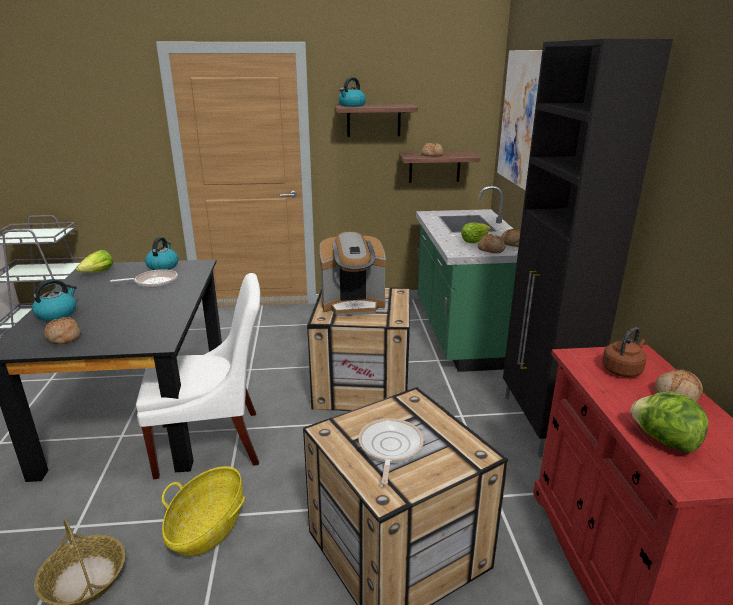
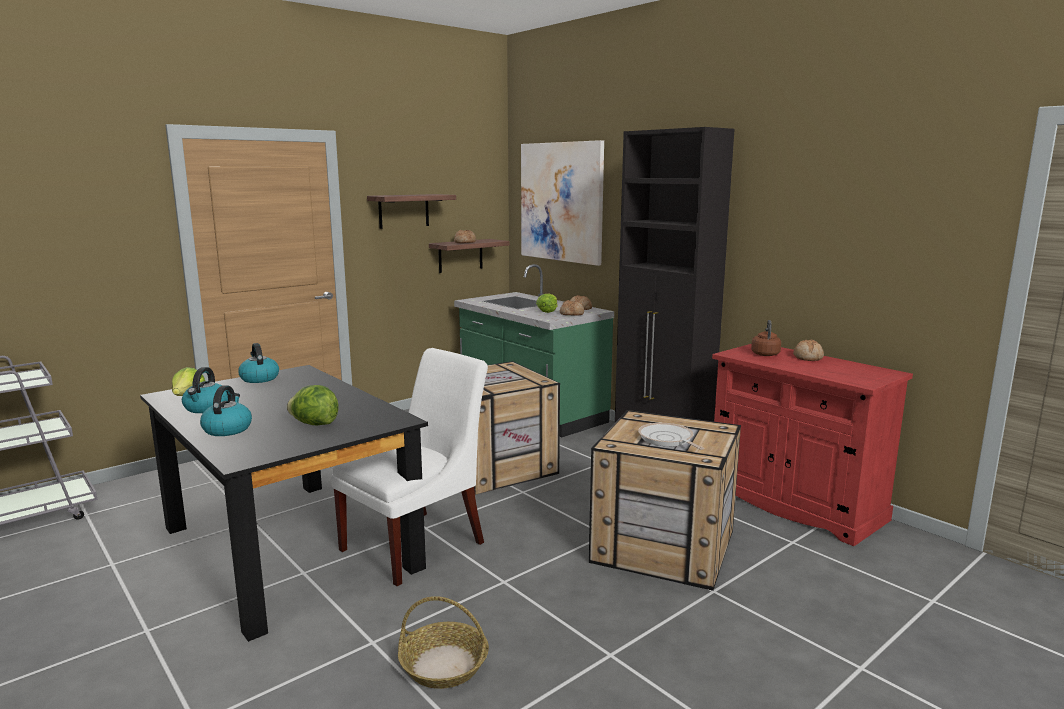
camera: 35 degrees left, 10 degrees down
bread [44,317,81,344] -> none
frying pan [110,269,178,288] -> none
basket [162,466,245,556] -> none
coffee machine [320,232,386,316] -> none
kettle [338,77,366,107] -> kettle moved to [182,367,228,413]
lettuce [631,392,709,453] -> lettuce moved to [287,385,339,425]

